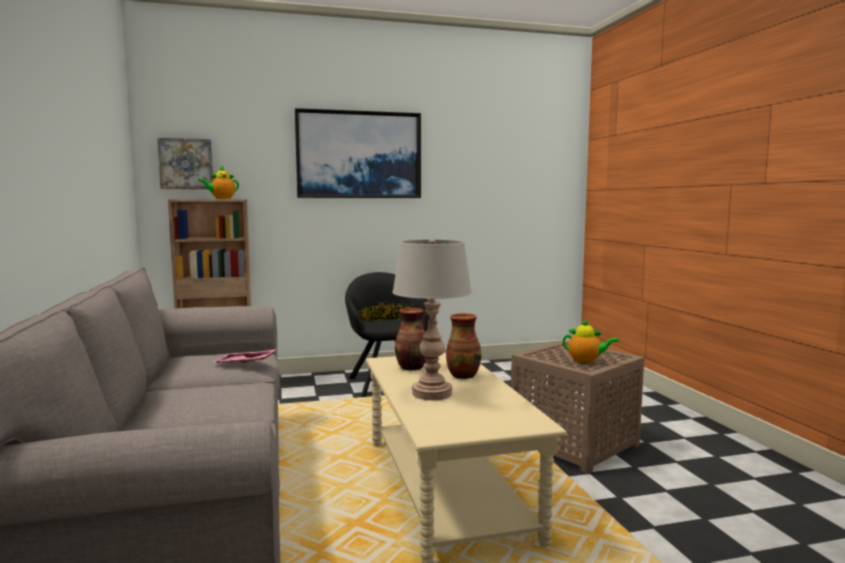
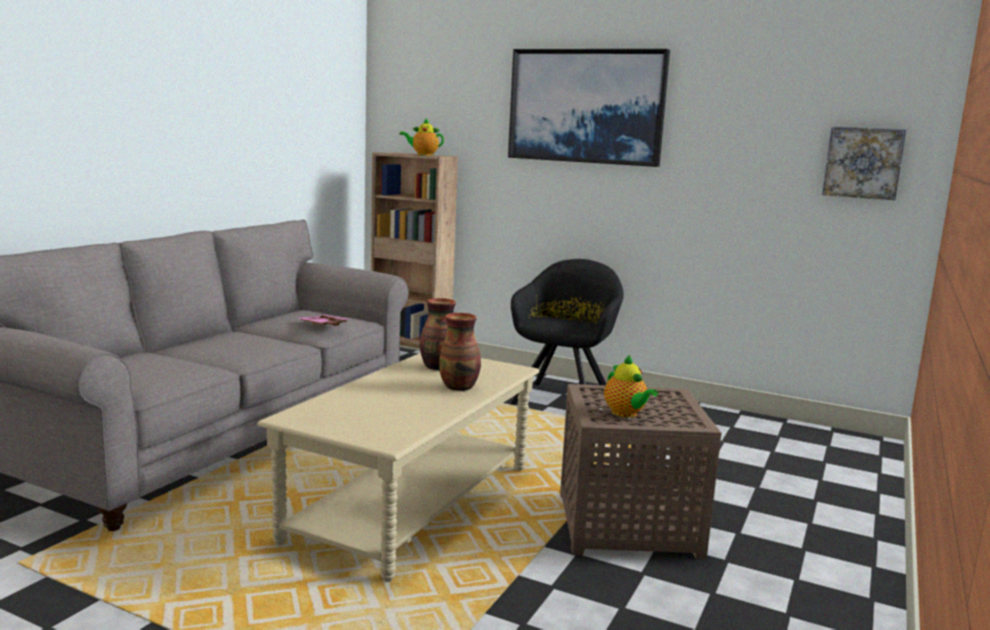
camera: 40 degrees right, 5 degrees up
picture [158,138,213,189] -> picture moved to [822,127,906,200]
grey table lamp [392,239,472,400] -> none

